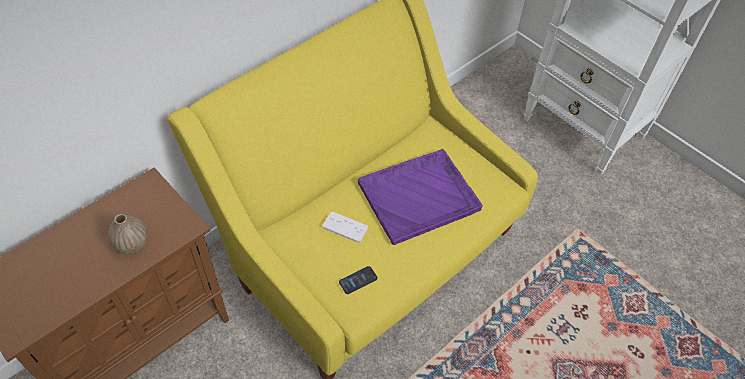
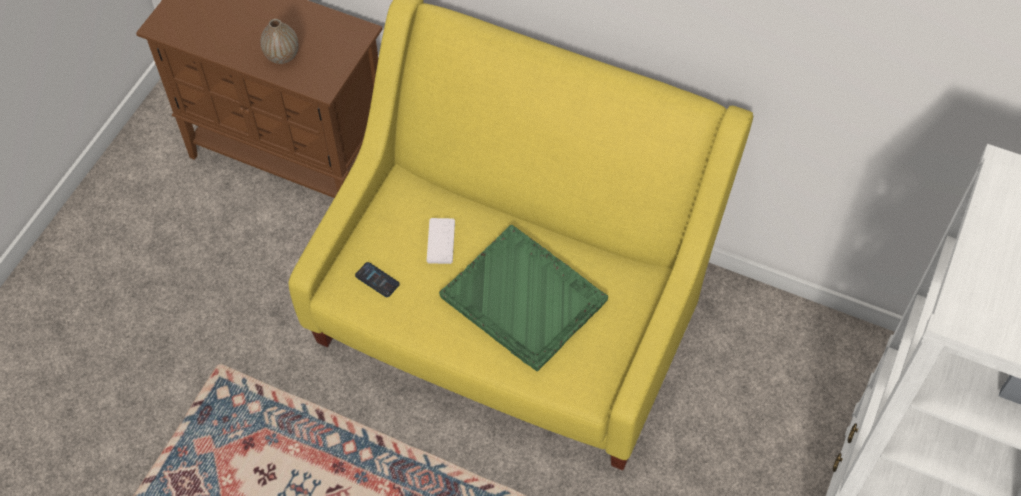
camera: 70 degrees right, 5 degrees up
purple tray [358,149,482,245] -> green tray [439,225,608,371]

